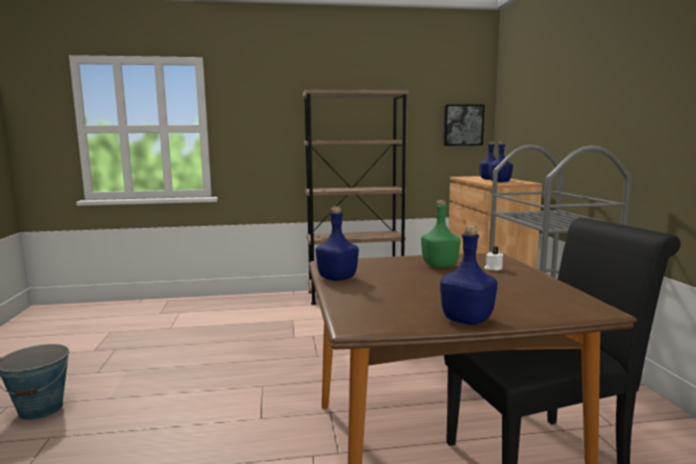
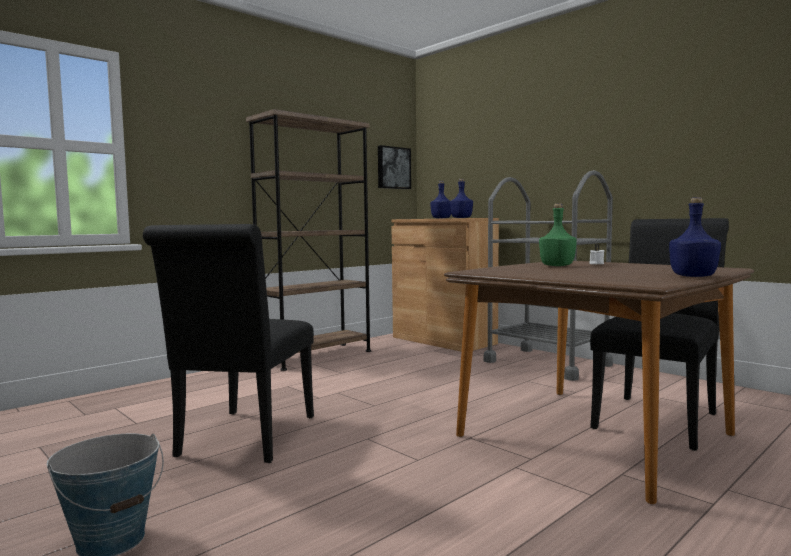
camera: 35 degrees left, 5 degrees down
blue bottle [315,206,359,281] -> none
none -> black chair [143,224,314,463]

